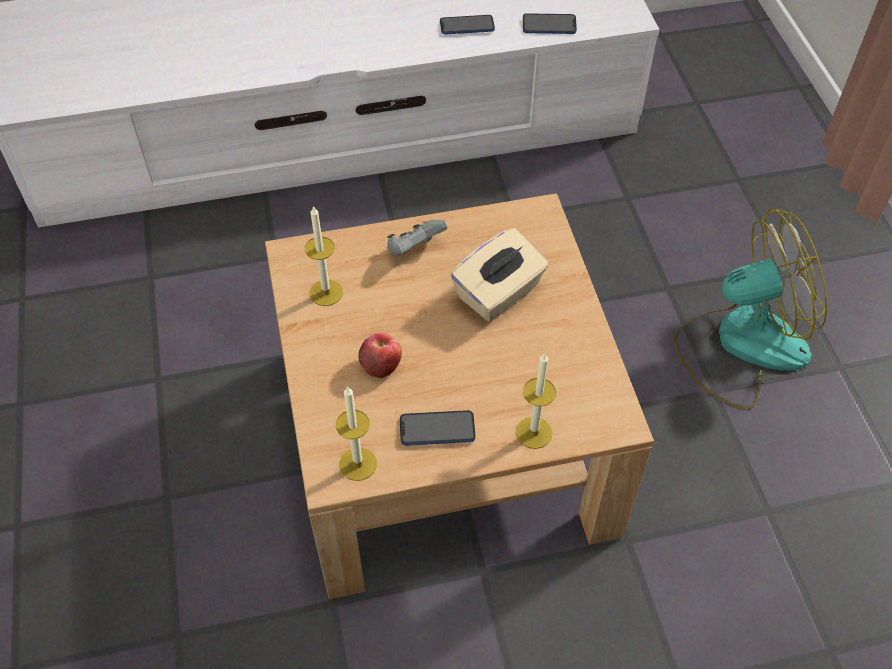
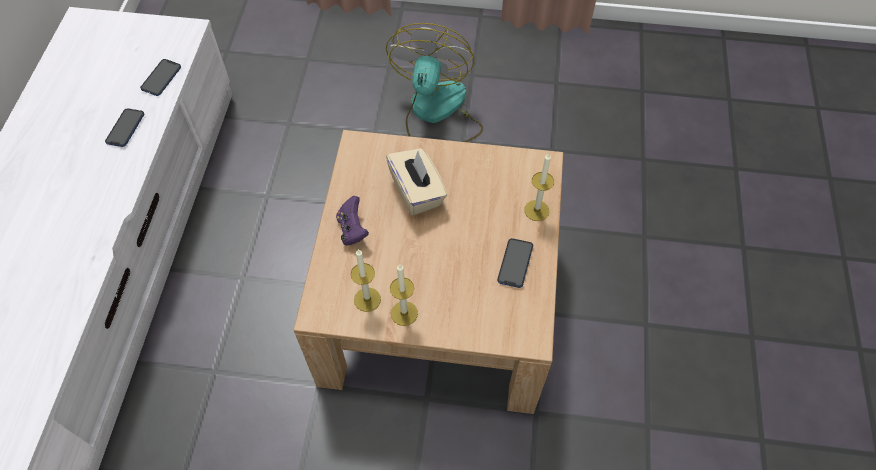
camera: 70 degrees left, 5 degrees up
candle [336,386,377,481] -> candle moved to [390,265,418,326]
apple [358,333,402,378] -> none
grey game controller [387,219,448,256] -> purple game controller [336,196,369,246]

